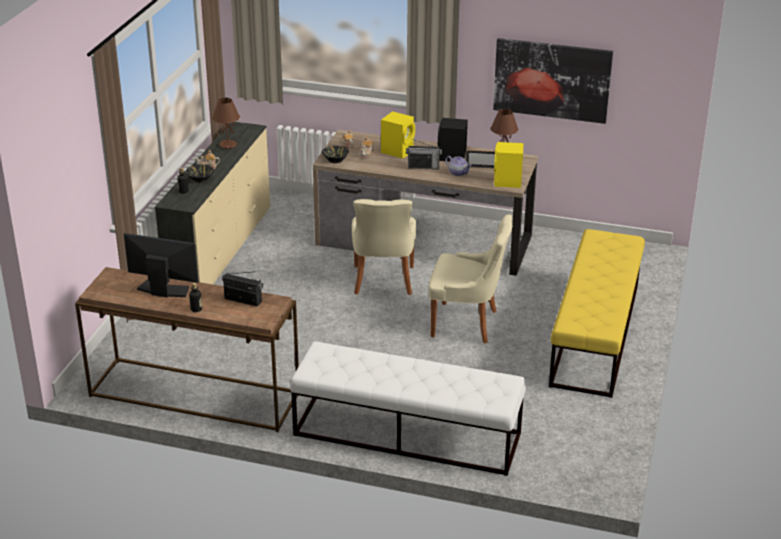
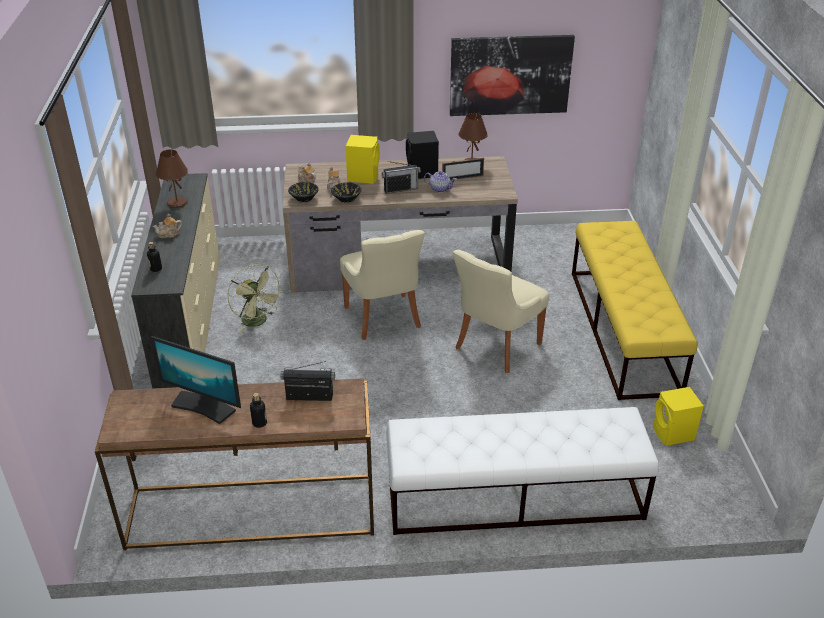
camera: 20 degrees left, 5 degrees up
monitor [124,233,199,298] -> monitor turned 150 degrees counterclockwise [151,336,241,424]
black bowl [185,164,214,183] -> black bowl moved to [331,182,361,203]
beige chair [429,214,512,343] -> beige chair turned 135 degrees clockwise [453,250,549,373]
yellow speaker [494,142,523,188] -> yellow speaker moved to [653,387,704,446]
none -> green fan [227,264,284,333]

